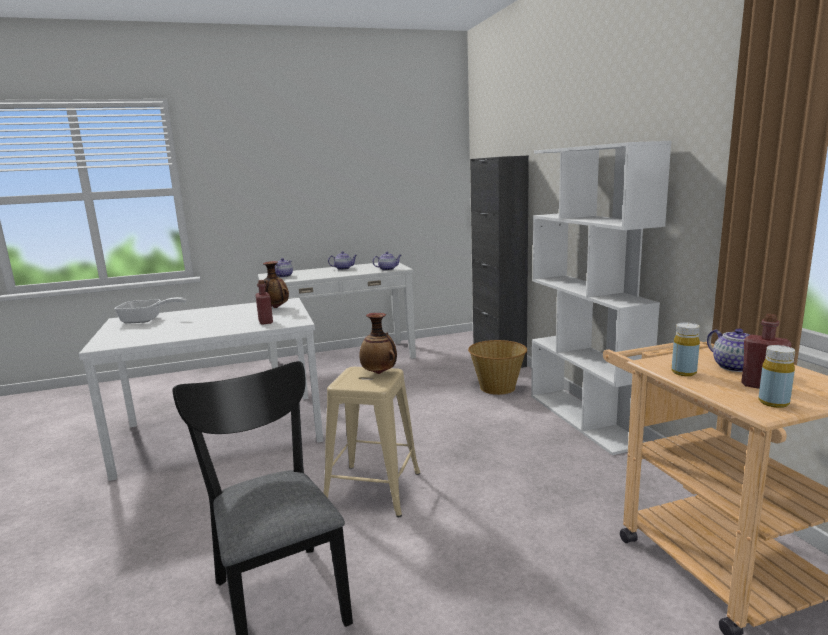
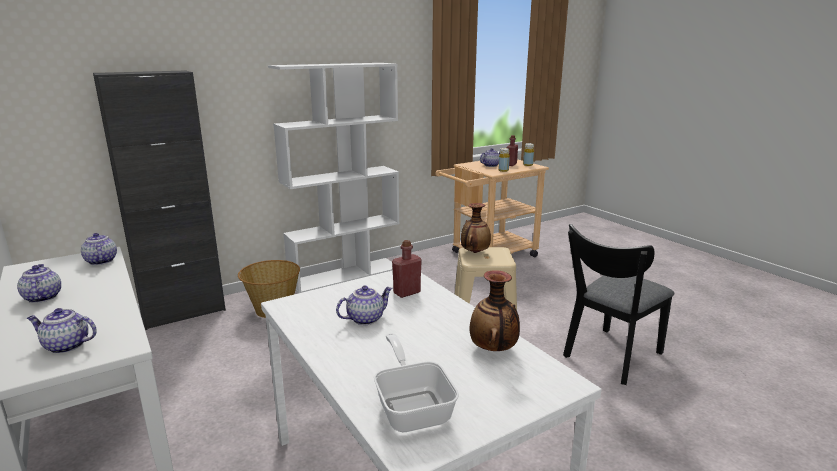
camera: 105 degrees left, 5 degrees up
vase [263,261,289,308] -> vase moved to [470,270,520,351]
none -> teapot [336,286,392,325]

